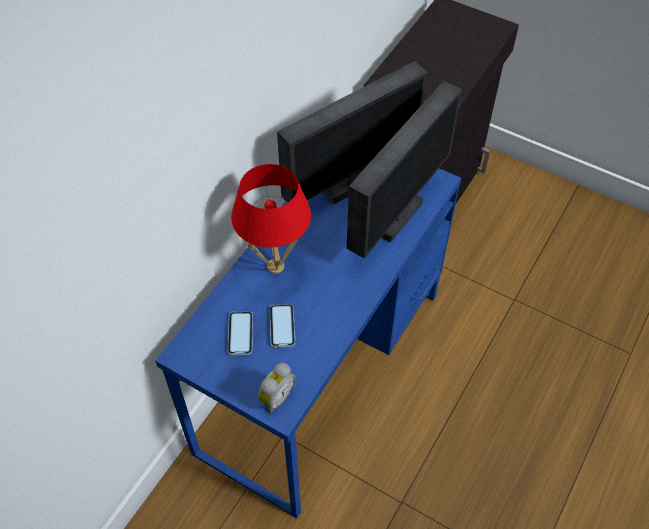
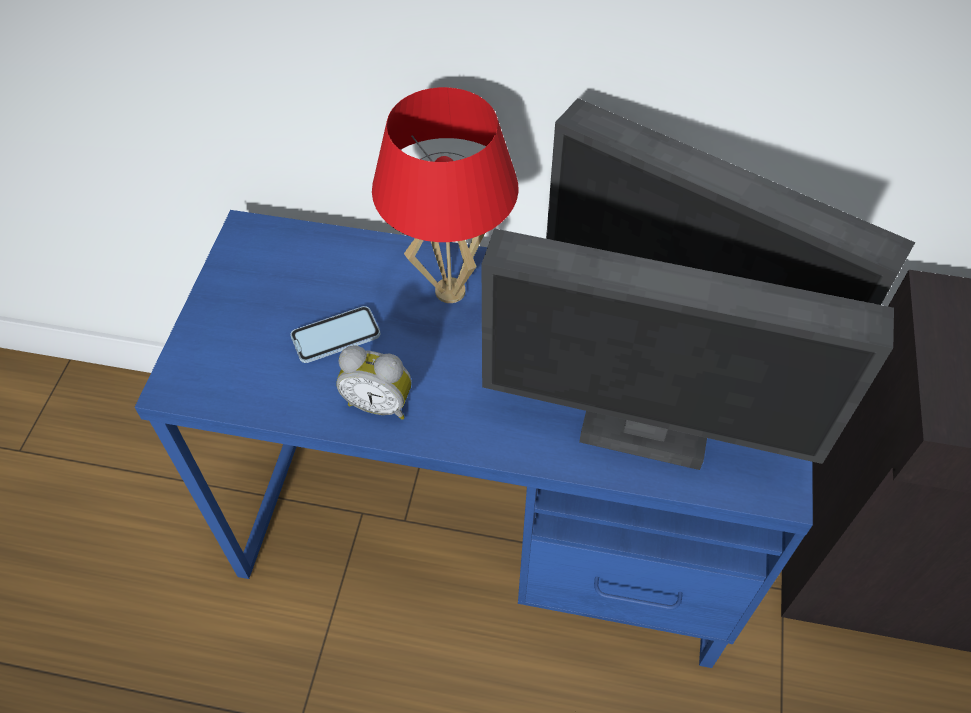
camera: 70 degrees right, 0 degrees up
phone [227,311,253,355] -> none
alarm clock [258,363,296,414] -> alarm clock moved to [336,345,412,420]

